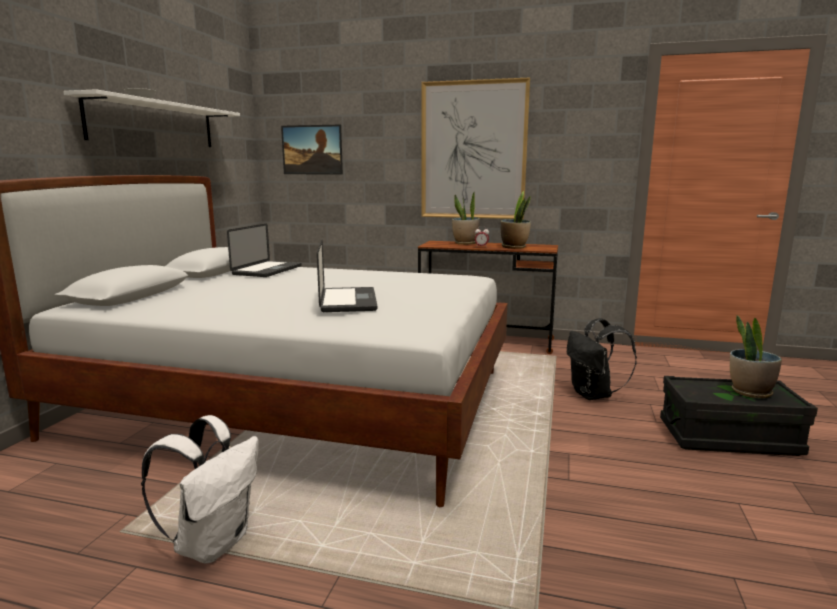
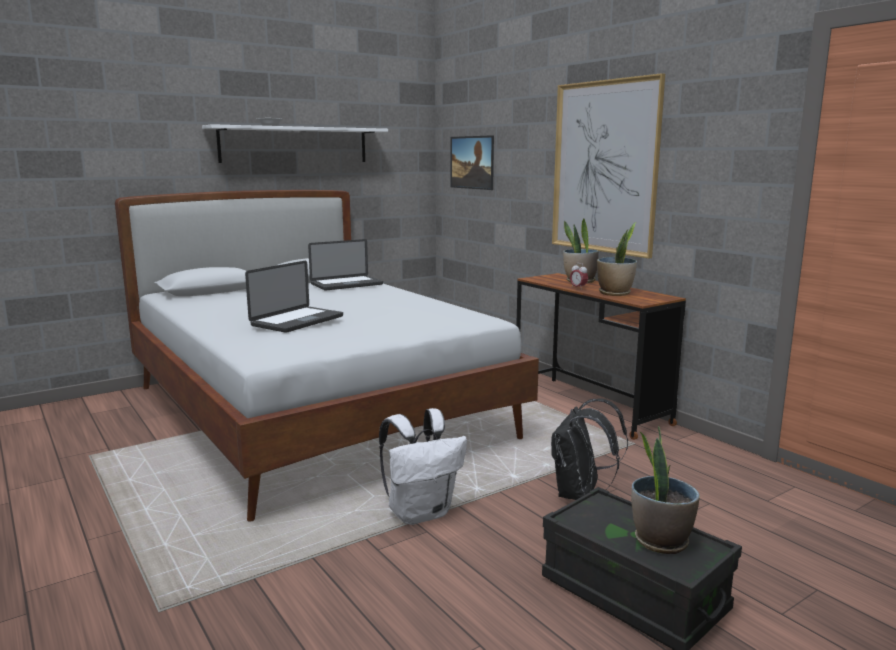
camera: 40 degrees right, 0 degrees up
white backpack [141,415,259,564] -> white backpack moved to [379,408,467,525]

